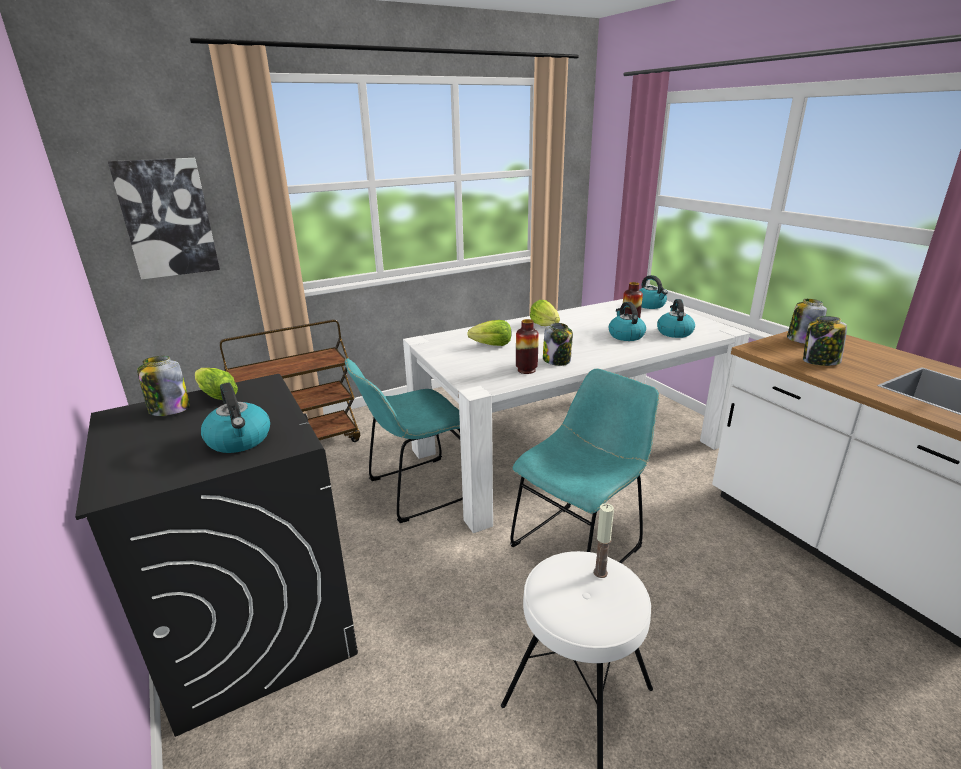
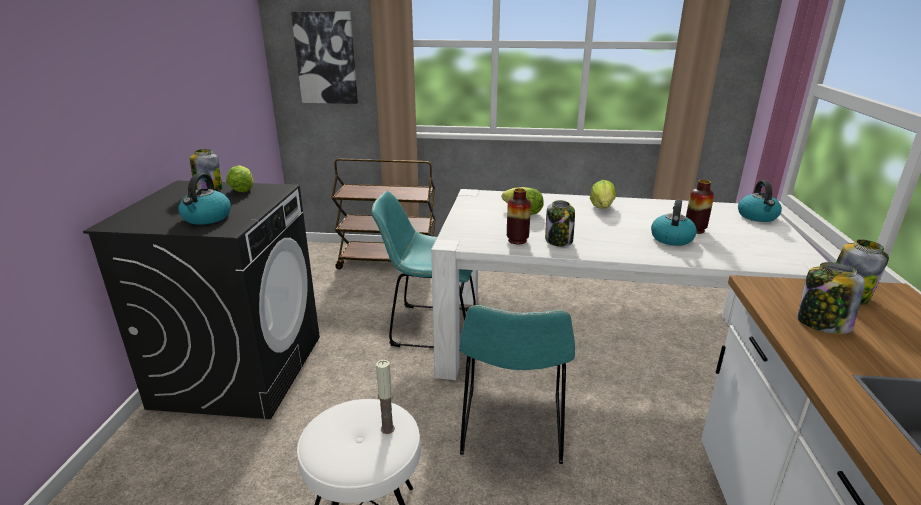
camera: 35 degrees right, 0 degrees up
turquoise chair [510,368,659,563] -> turquoise chair turned 105 degrees clockwise [459,305,575,464]
kettle [657,299,695,338] -> none

